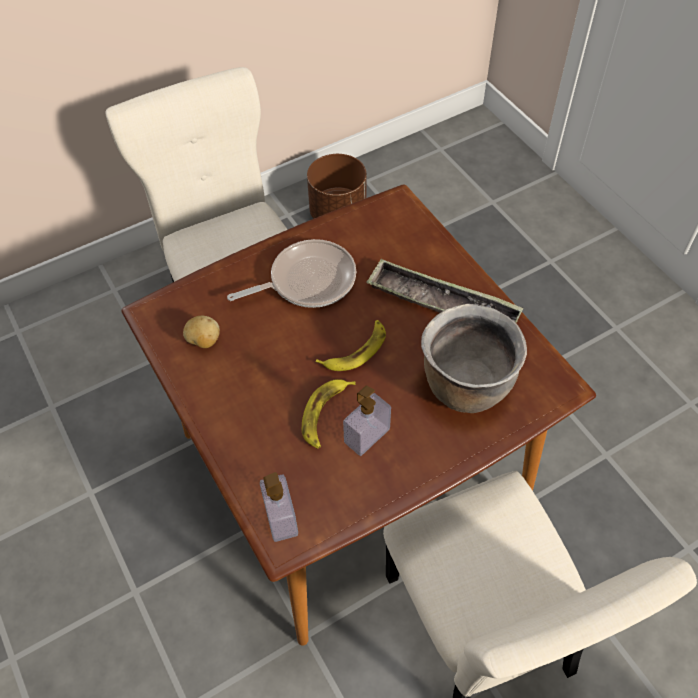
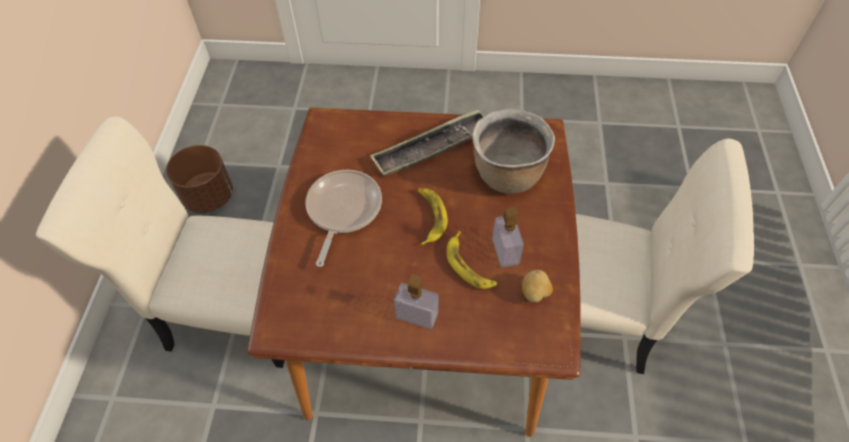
camera: 55 degrees left, 0 degrees up
potato [183,316,220,348] -> potato moved to [522,270,553,302]
soap dispenser [260,472,298,542] -> soap dispenser moved to [394,274,438,329]

